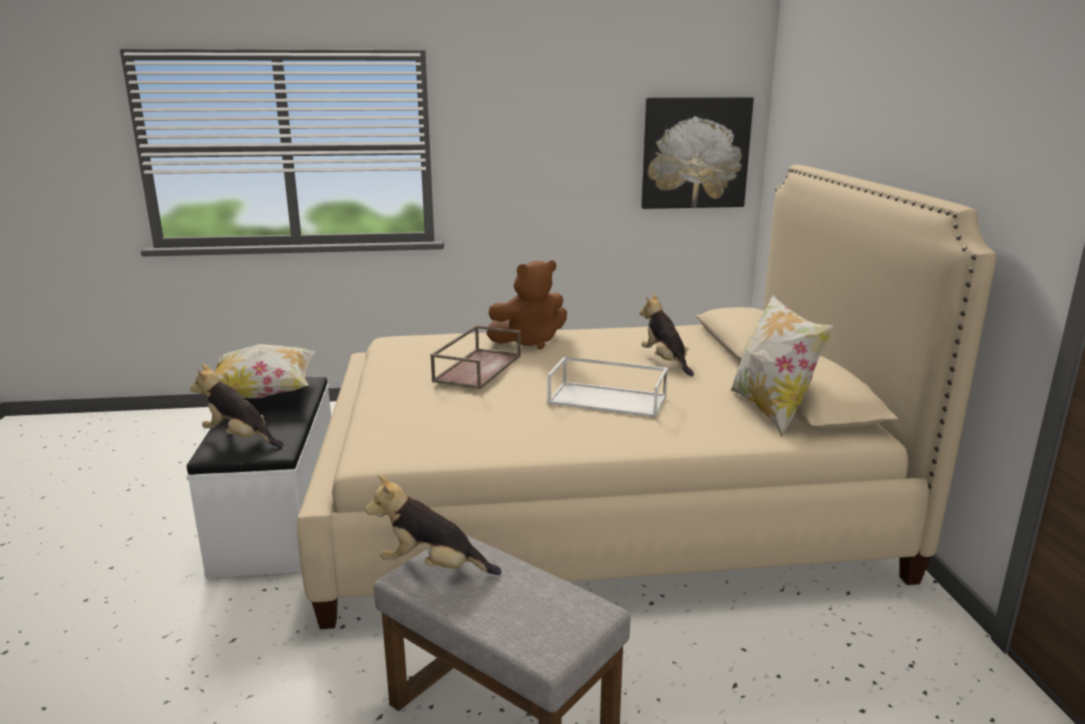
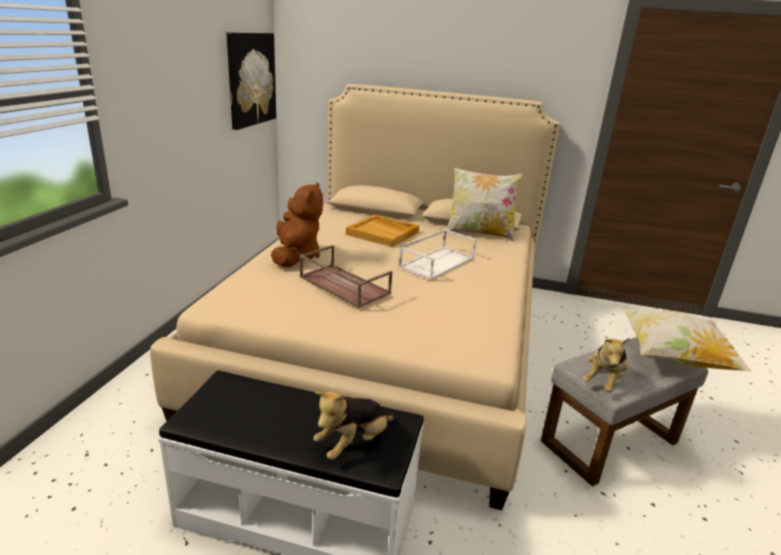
camera: 70 degrees left, 5 degrees up
pillow [204,344,315,398] -> pillow moved to [622,310,752,372]
plush toy [639,294,694,376] -> beige tray [346,214,419,247]

